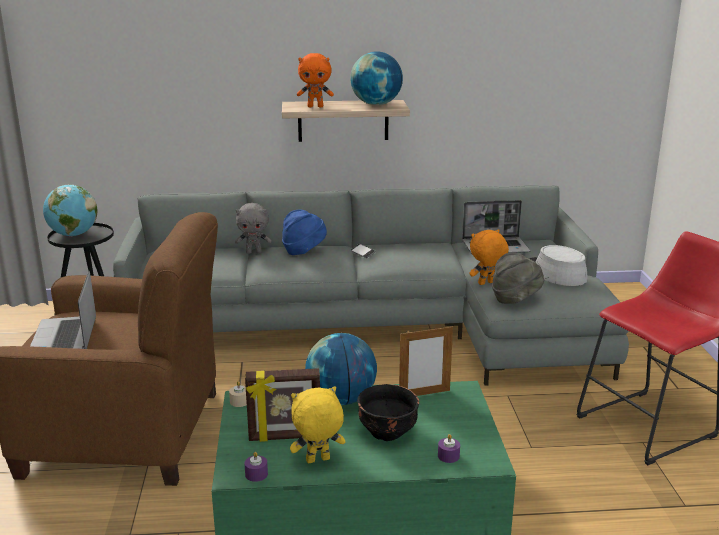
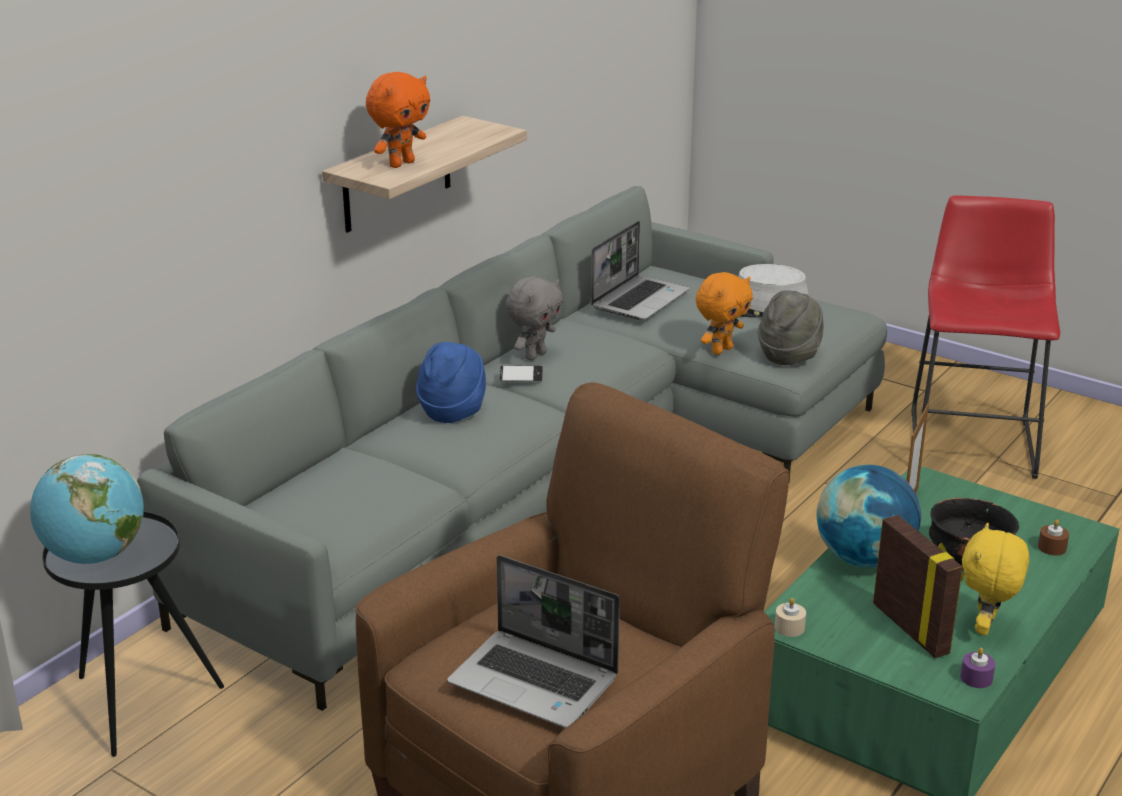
camera: 50 degrees left, 5 degrees up
grey plush toy [235,203,271,254] -> grey plush toy moved to [506,276,563,361]
picture frame [245,368,320,442] -> picture frame turned 60 degrees counterclockwise [873,515,964,658]
globe [350,51,403,105] -> none
purple candle [438,434,460,463] -> brown candle [1038,519,1069,556]
orange plush toy [470,229,509,285] -> orange plush toy turned 150 degrees counterclockwise [695,272,753,355]

